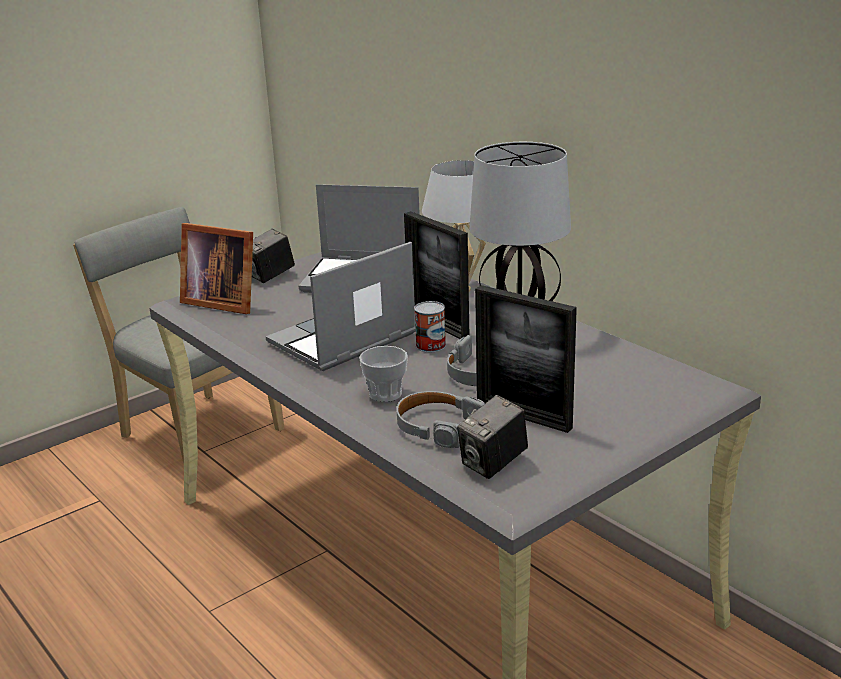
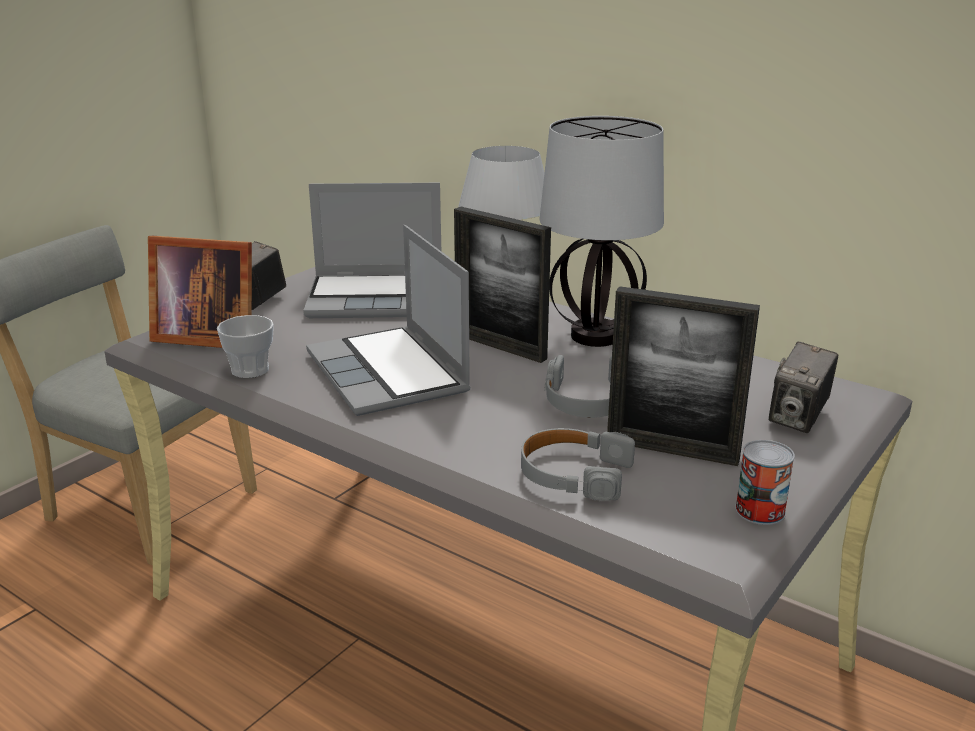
camera: 15 degrees left, 0 degrees up
laptop [265,242,416,371] -> laptop turned 60 degrees counterclockwise [306,225,471,416]
cup [359,346,408,402] -> cup moved to [217,315,274,378]
can [414,301,446,352] -> can moved to [735,440,795,525]
camera [457,395,528,479] -> camera moved to [769,342,838,433]

